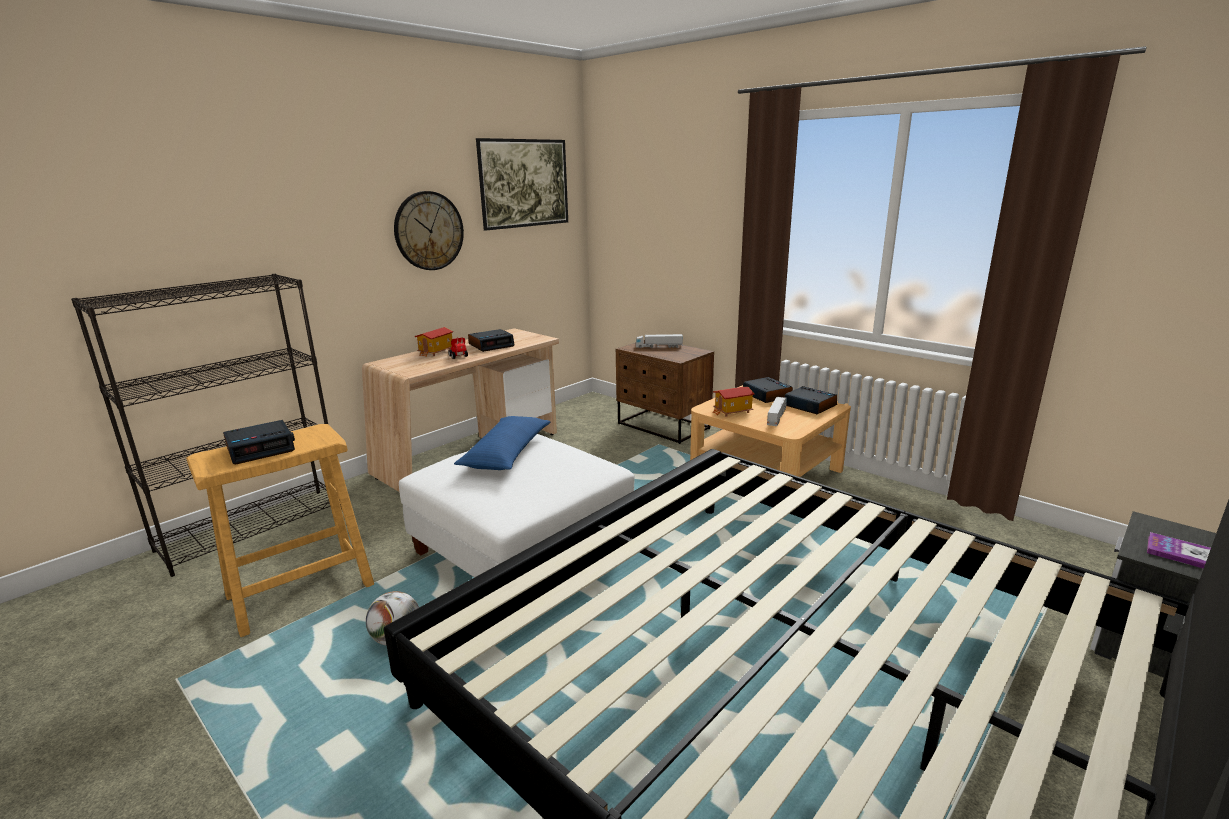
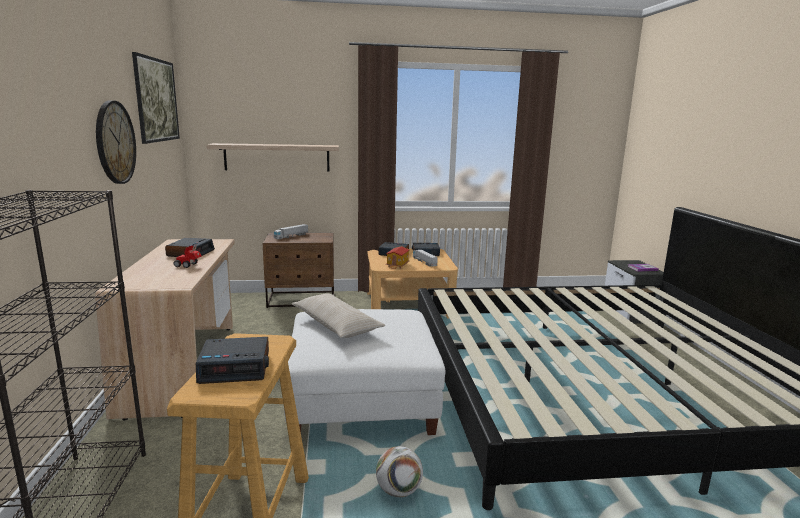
camera: 50 degrees left, 5 degrees down
alarm clock [223,420,295,465] -> alarm clock turned 75 degrees clockwise [196,337,269,384]
toy house [415,327,453,356] -> none
blue pillow [454,416,550,470] -> beige pillow [292,293,385,338]
none -> shelf [207,143,339,171]

